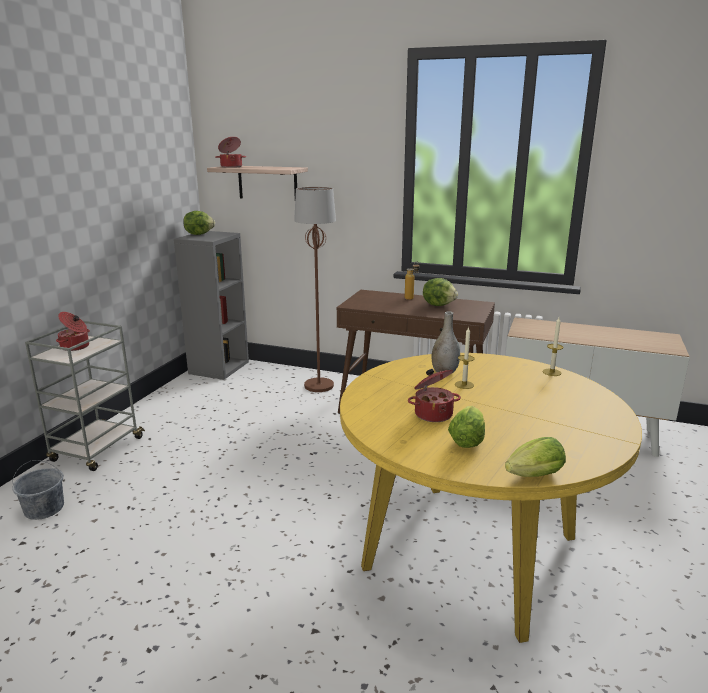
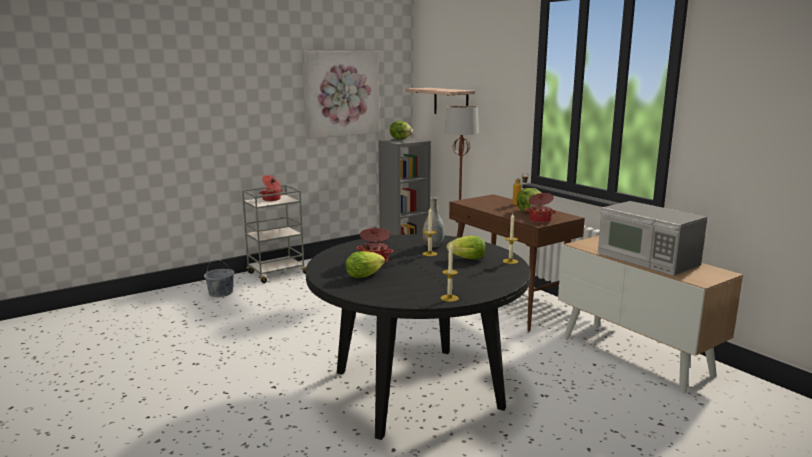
camera: 35 degrees right, 5 degrees down
cooking pot [215,137,246,168] -> cooking pot moved to [525,193,557,223]
yellow dining table [340,353,642,643] -> black dining table [306,234,530,440]
lettuce [505,437,566,477] -> lettuce moved to [446,236,486,259]
none -> picture [303,51,379,139]
none -> candle [441,243,459,302]
none -> microwave [598,201,708,276]

